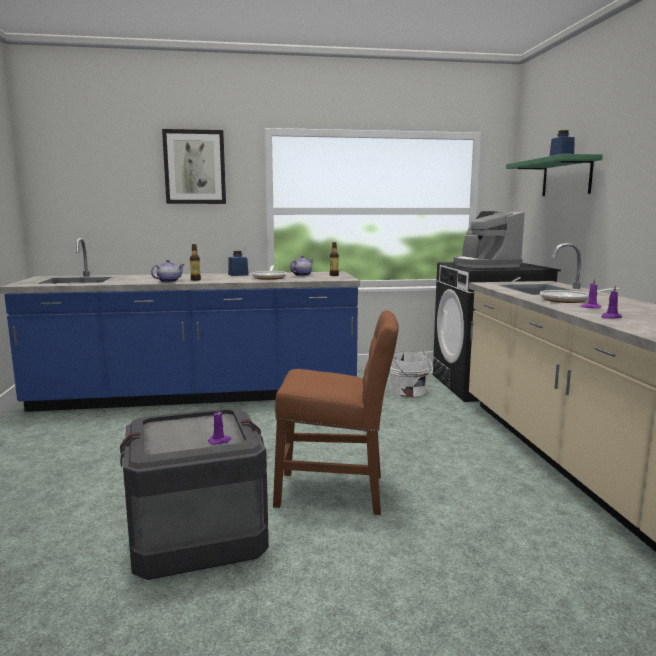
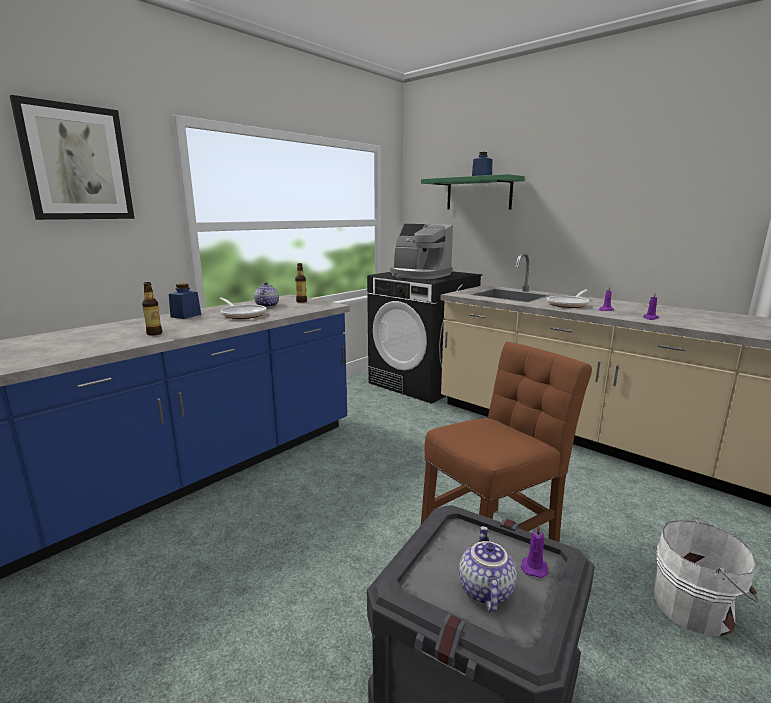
camera: 40 degrees left, 5 degrees up
teapot [151,260,185,282] -> teapot moved to [459,526,517,613]
white bucket [390,351,433,397] -> white bucket moved to [654,517,759,636]

